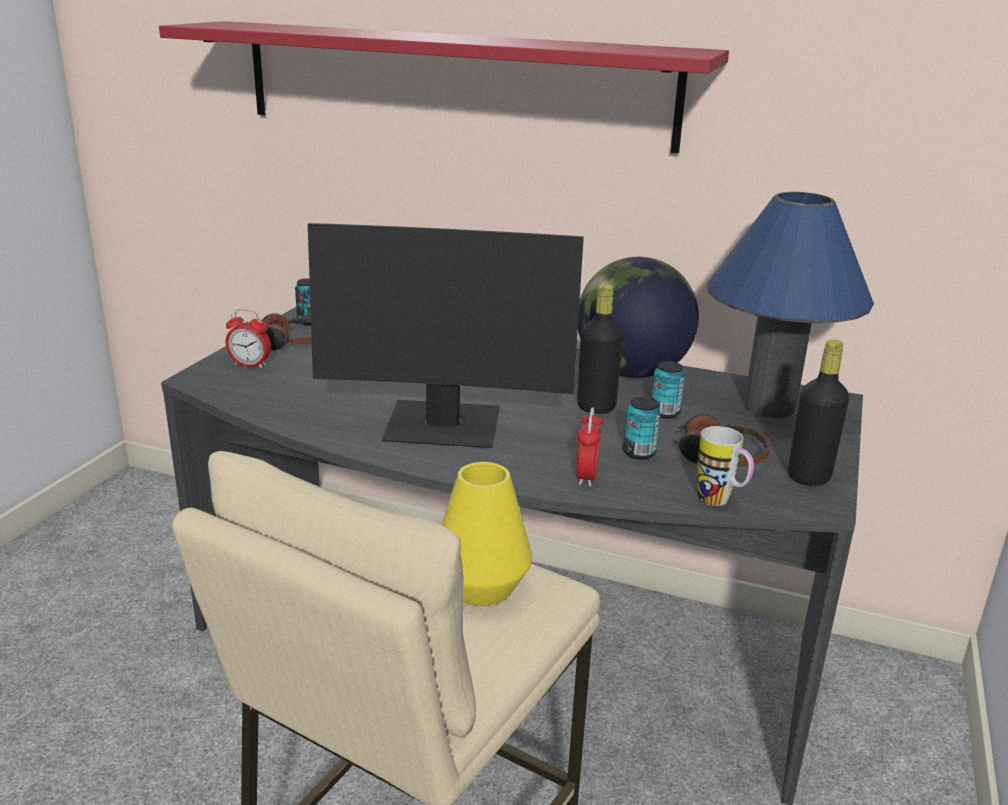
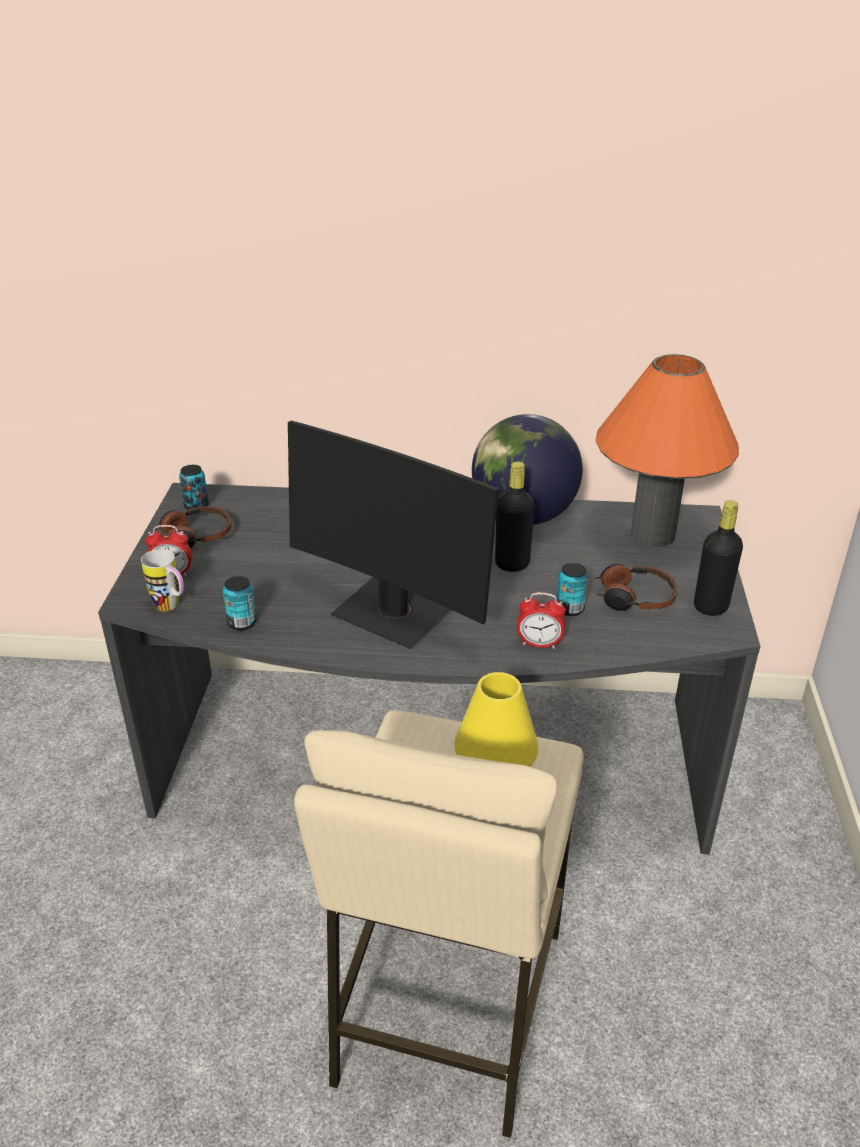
camera: 15 degrees left, 10 degrees up
red shelf [159,21,729,154] -> none
monitor [308,223,584,448] -> monitor turned 45 degrees clockwise [288,421,499,649]
alarm clock [576,407,603,487] -> alarm clock turned 105 degrees clockwise [517,592,566,649]
can [651,361,685,419] -> can moved to [223,576,257,630]
mug [697,426,754,506] -> mug moved to [141,549,184,611]
blue table lamp [708,192,874,418] -> orange table lamp [596,354,739,548]

